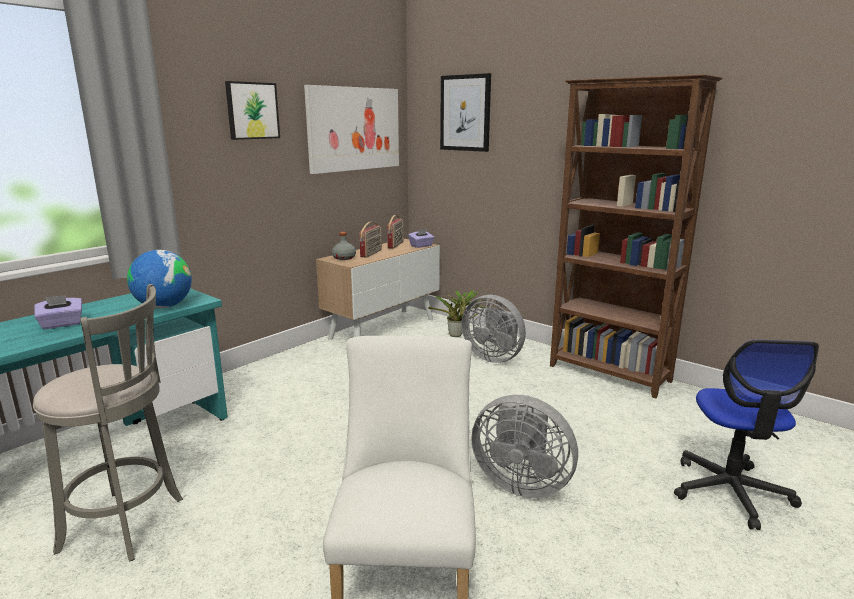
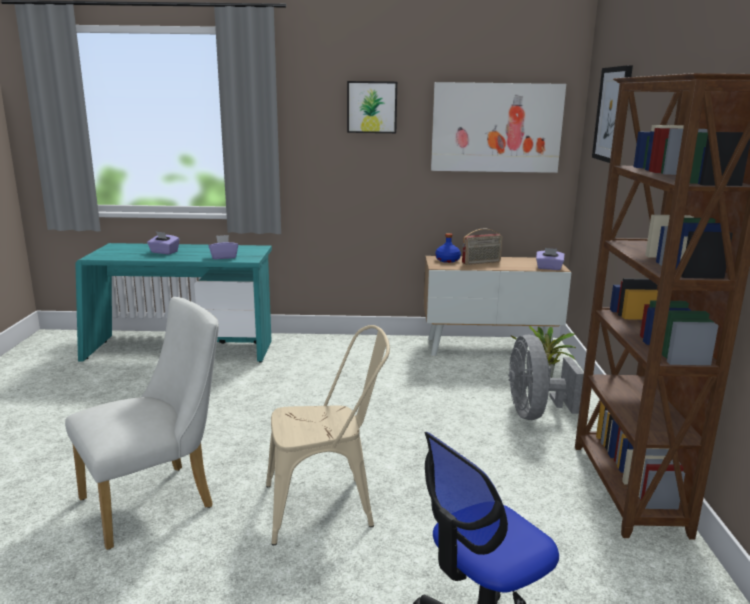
camera: 50 degrees right, 0 degrees up
grey stool [33,284,183,562] -> none
globe [127,250,192,308] -> purple tissue box [209,235,238,259]
grey bottle [332,232,356,260] -> blue bottle [435,233,461,263]
radio [387,215,404,249] -> none
grey fan [471,395,578,498] -> beige chair [266,325,390,545]

